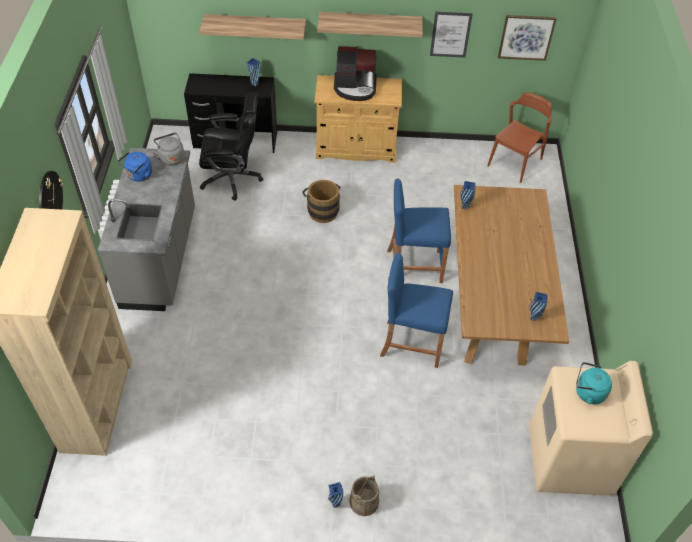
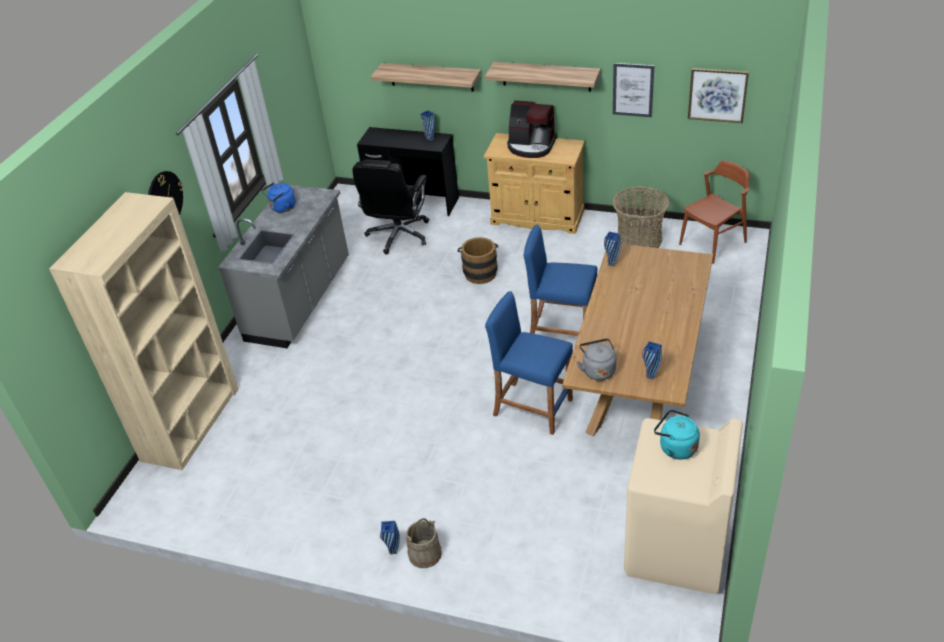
camera: 20 degrees right, 10 degrees down
grey kettle [153,133,184,166] -> grey kettle moved to [577,338,616,381]
black office chair [199,92,263,201] -> black office chair turned 90 degrees clockwise [353,160,429,254]
none -> basket [612,186,670,248]

